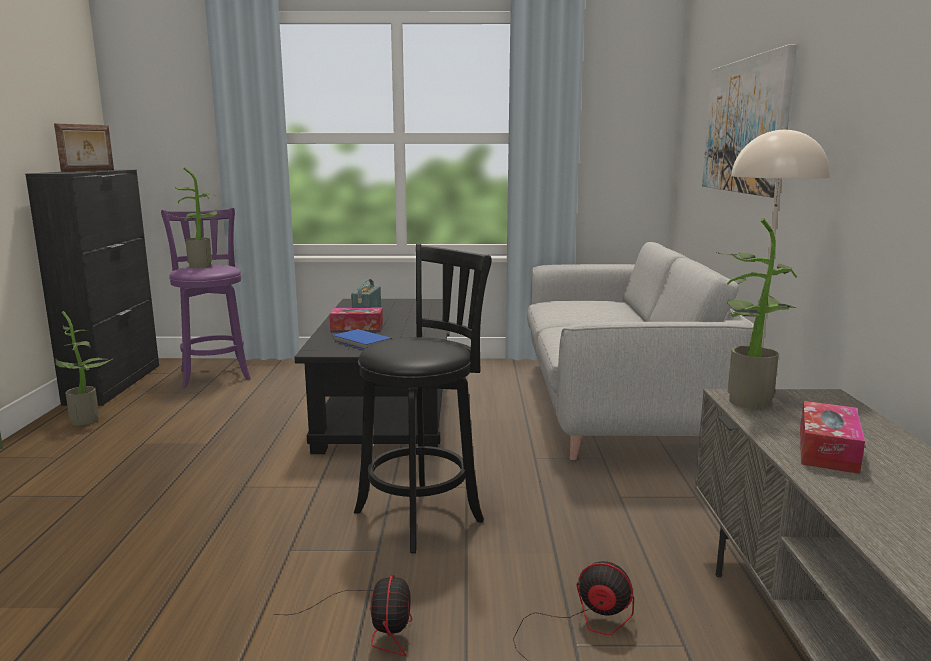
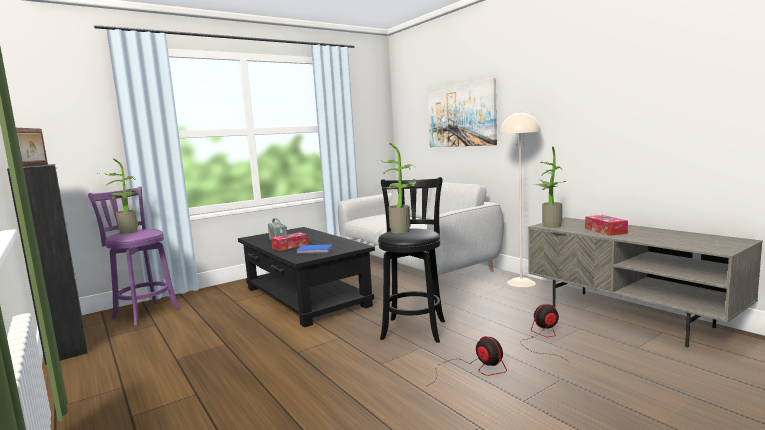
camera: 35 degrees left, 5 degrees down
potted plant [54,311,114,426] -> potted plant moved to [375,142,416,233]

